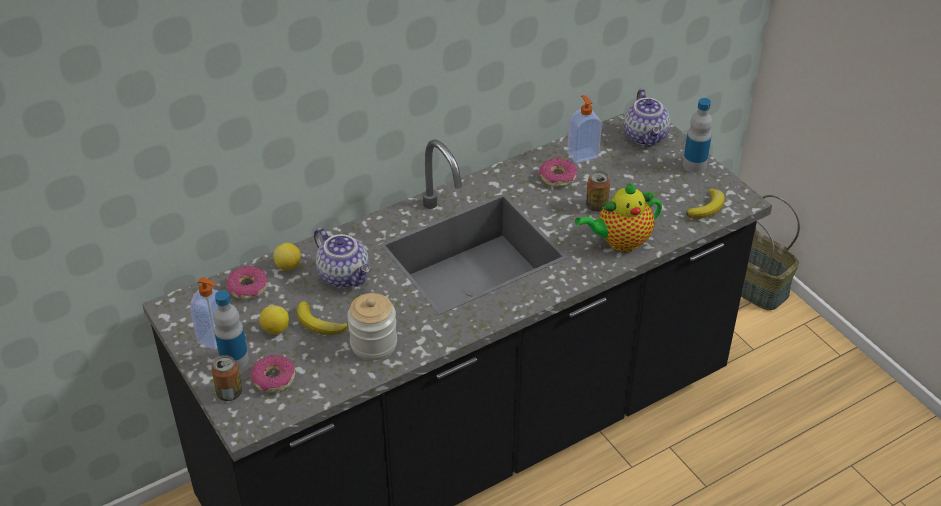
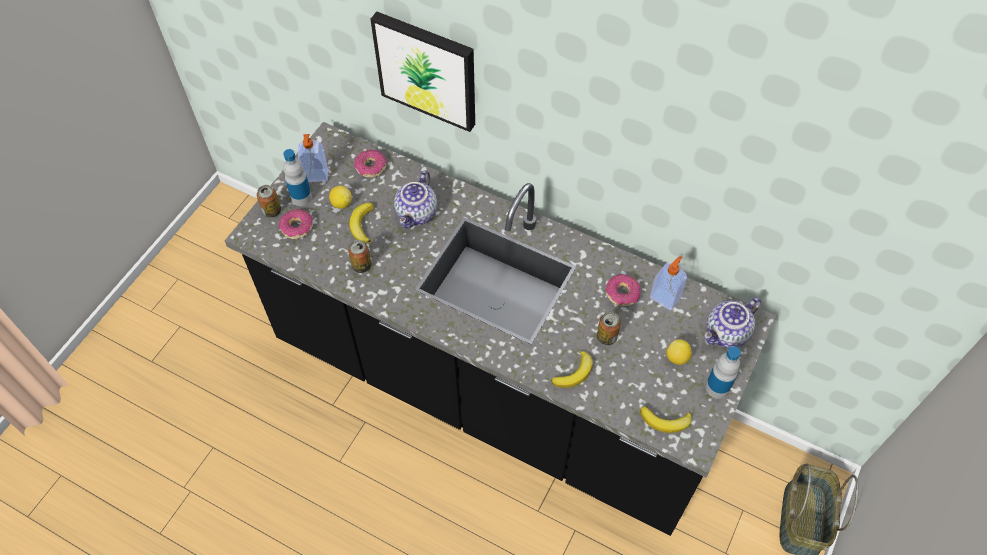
camera: 60 degrees right, 15 degrees up
lemon [273,243,301,271] -> lemon moved to [666,340,692,365]
jar [347,293,397,360] -> can [348,240,372,273]
teapot [575,183,662,252] -> banana [551,351,593,388]
none -> picture [370,12,475,132]

